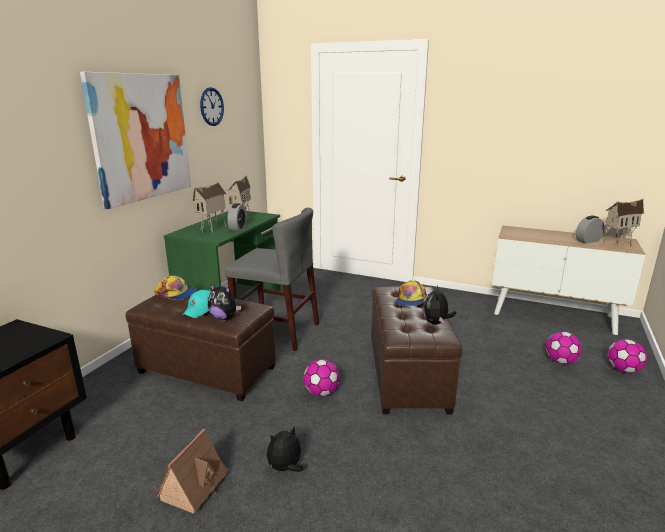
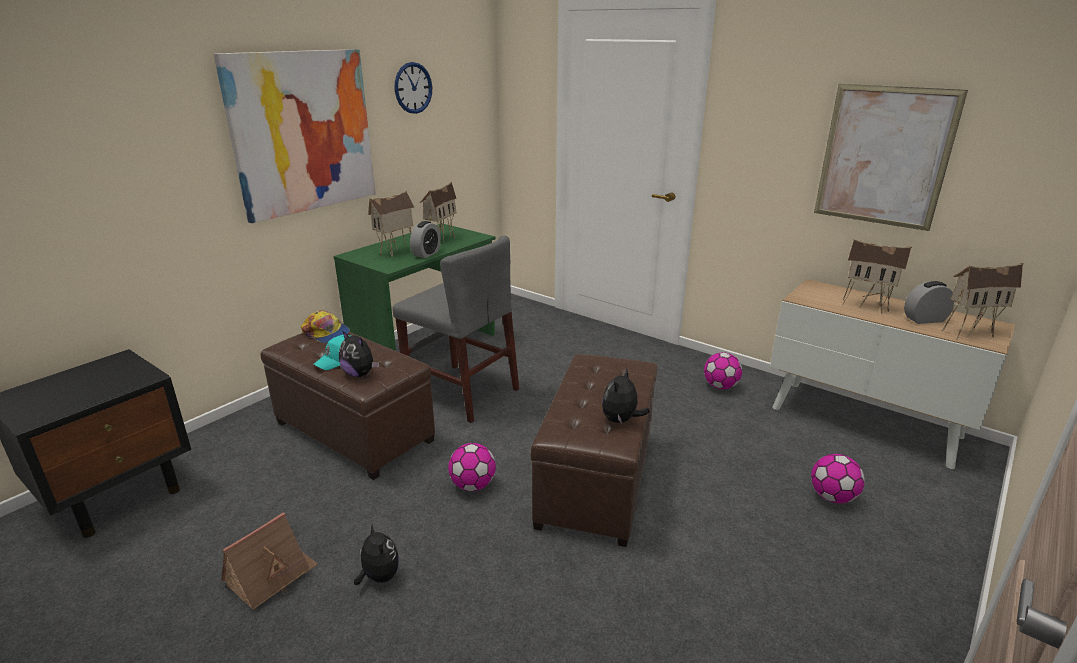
camera: 15 degrees right, 5 degrees up
plush toy [267,426,303,472] -> plush toy turned 75 degrees clockwise [354,523,399,585]
cap [395,280,427,306] -> none
football [608,339,647,373] -> football moved to [704,352,742,389]
none -> picture [814,84,968,231]
none -> toy house [842,239,912,314]

